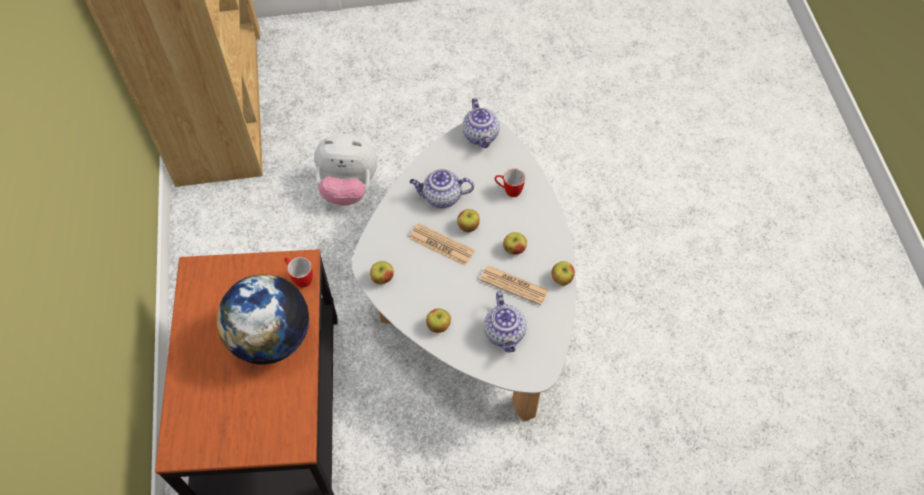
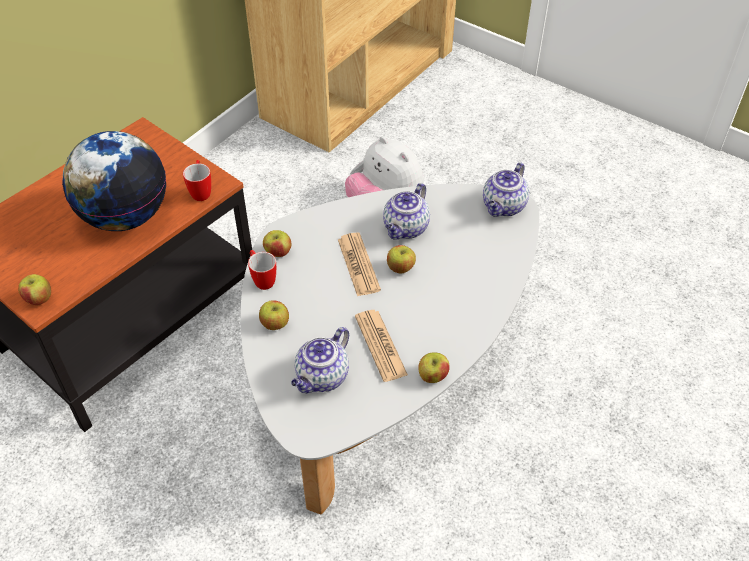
camera: 45 degrees right, 10 degrees down
teapot [409,169,474,208] -> teapot turned 105 degrees counterclockwise [383,183,430,240]
mug [495,168,525,197] -> mug moved to [248,250,276,290]
apple [503,232,527,255] -> apple moved to [18,274,51,305]

